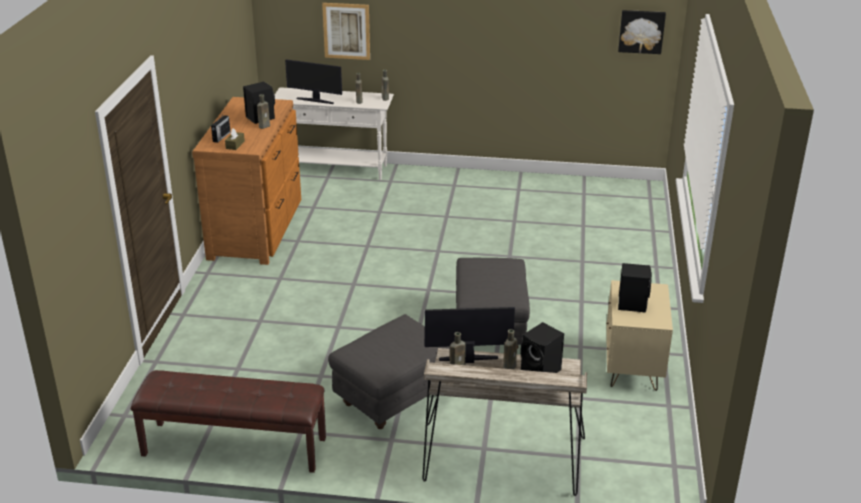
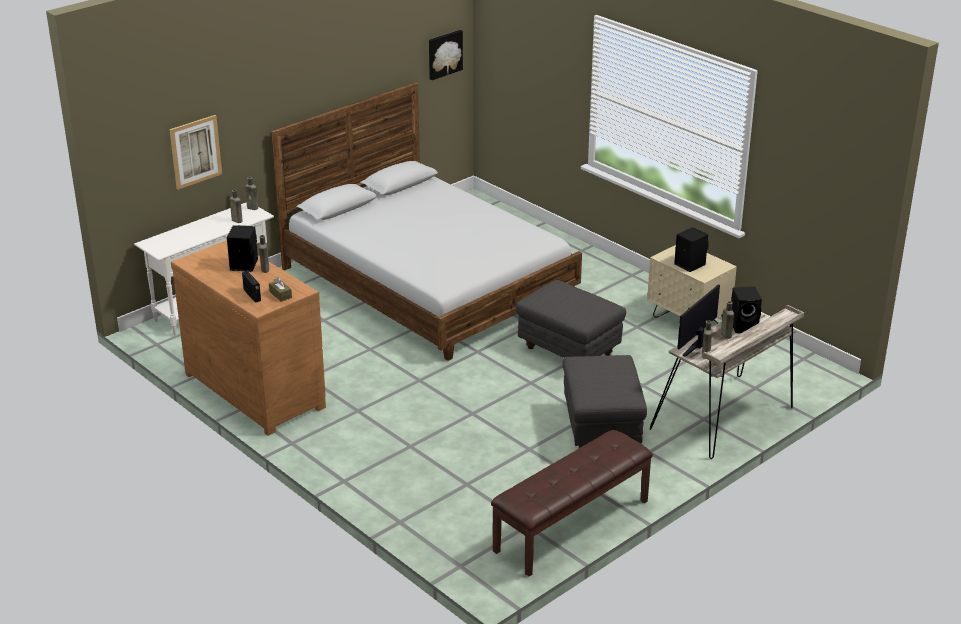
camera: 50 degrees left, 0 degrees up
monitor [285,59,342,104] -> none
none -> bed [271,82,582,361]

